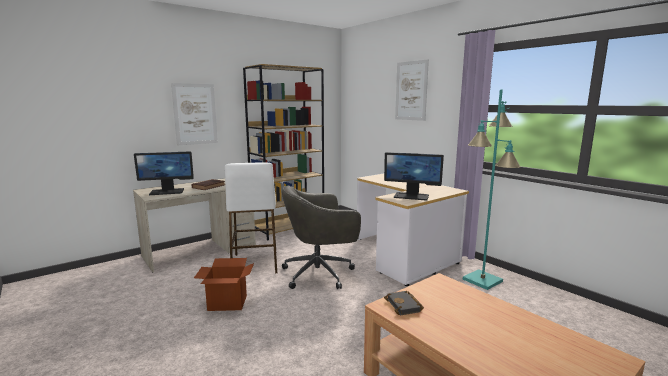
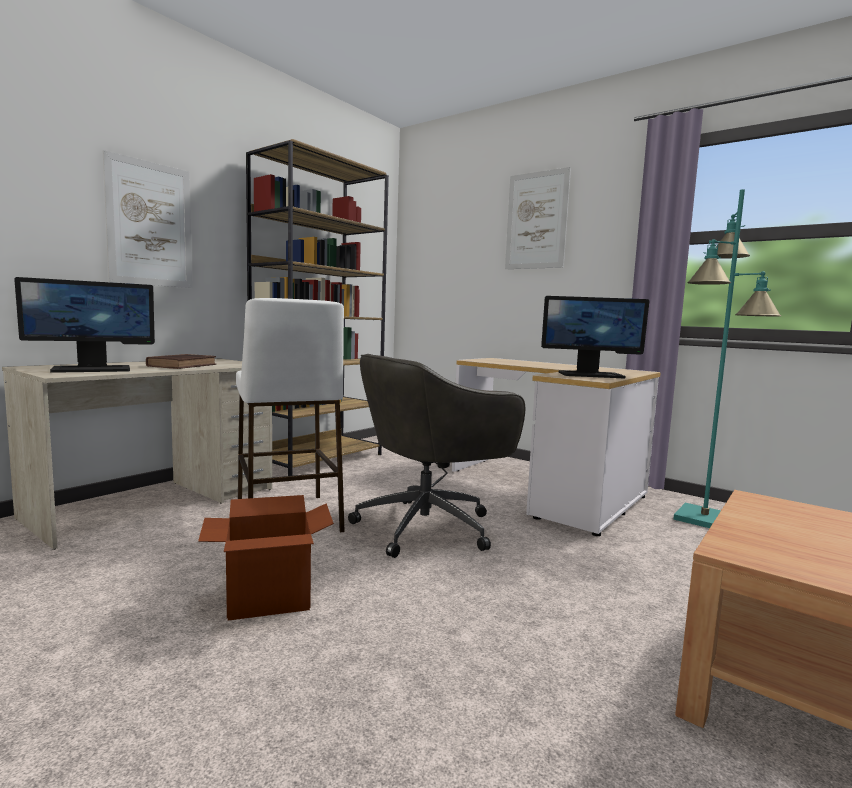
camera: 15 degrees left, 5 degrees down
black book [384,291,424,315] -> none

